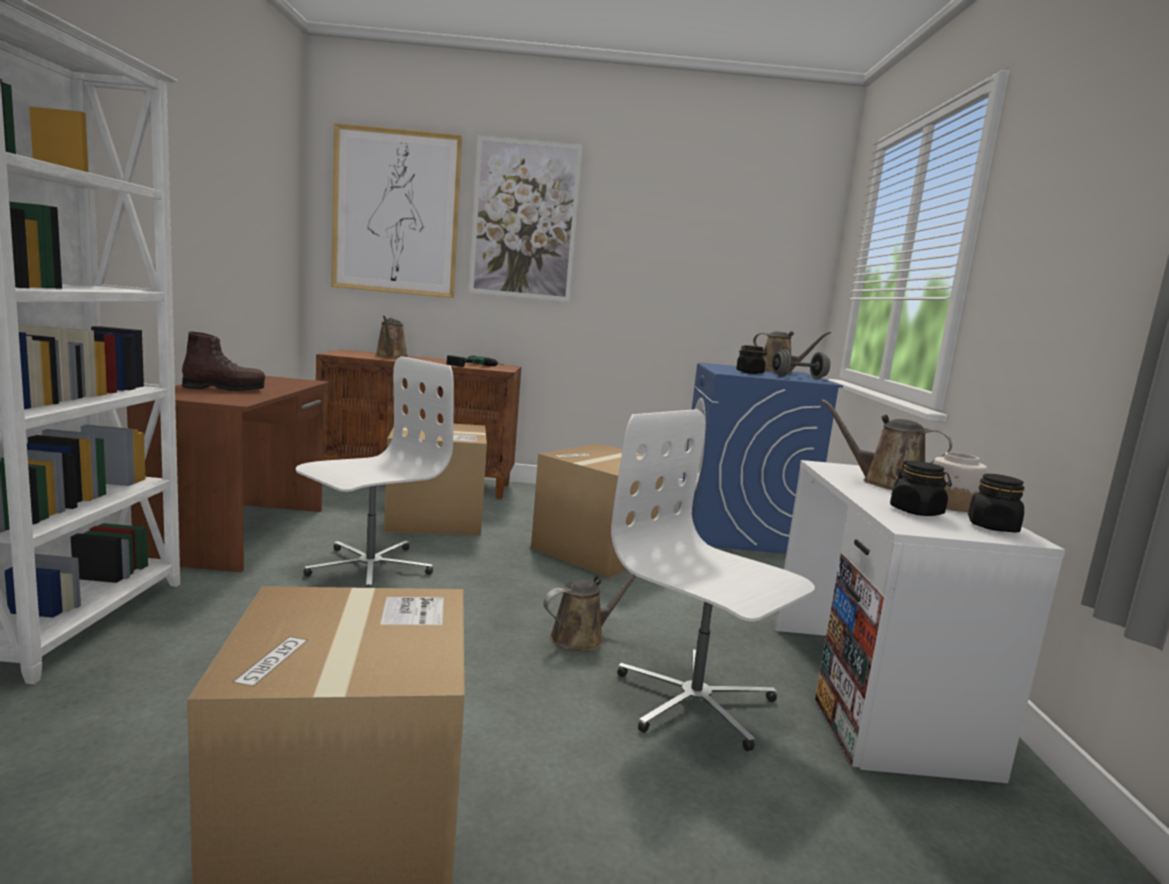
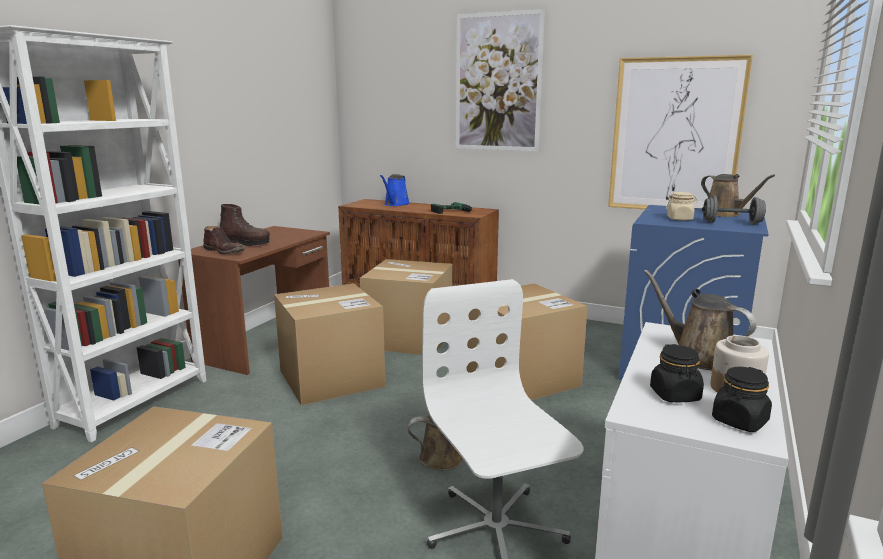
camera: 25 degrees right, 5 degrees up
white office chair [296,356,454,588] -> cardboard box [274,283,385,405]
picture [331,123,462,298] -> picture moved to [608,55,753,209]
brown watering can [375,316,408,358] -> blue watering can [380,174,410,206]
black jar [736,345,767,374] -> beige jar [666,192,698,221]
none -> brown boot [203,226,245,254]

